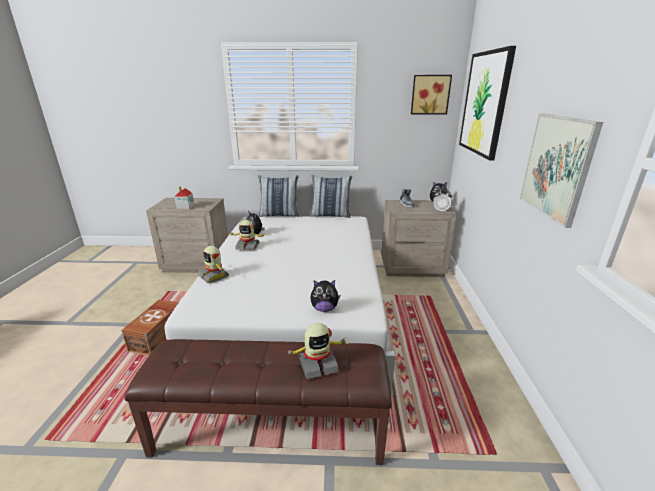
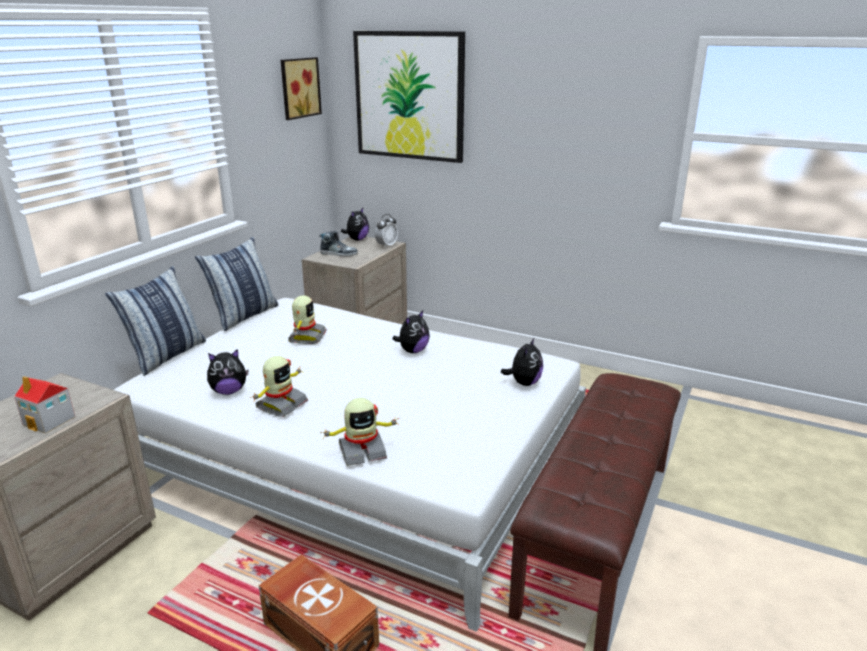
camera: 65 degrees left, 0 degrees up
toy robot [285,323,347,379] -> toy robot moved to [288,295,327,344]
picture [519,113,603,228] -> none
none -> plush toy [392,310,430,353]

